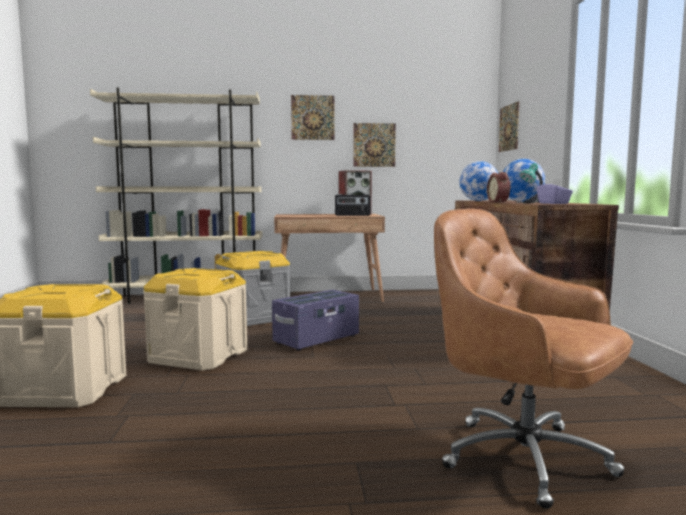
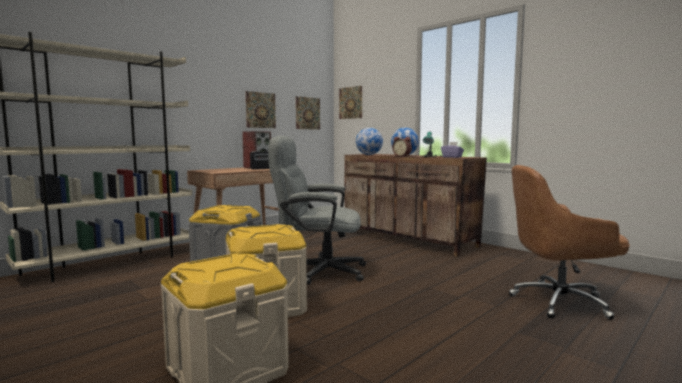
camera: 40 degrees left, 0 degrees up
purple storage box [272,290,359,351] -> grey office chair [268,136,366,285]
picture [291,95,334,140] -> picture moved to [296,96,320,130]

